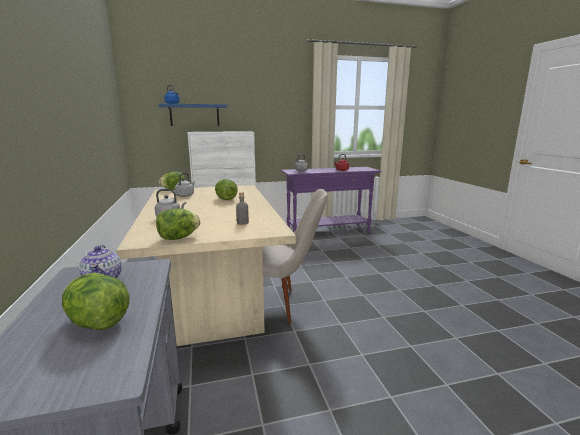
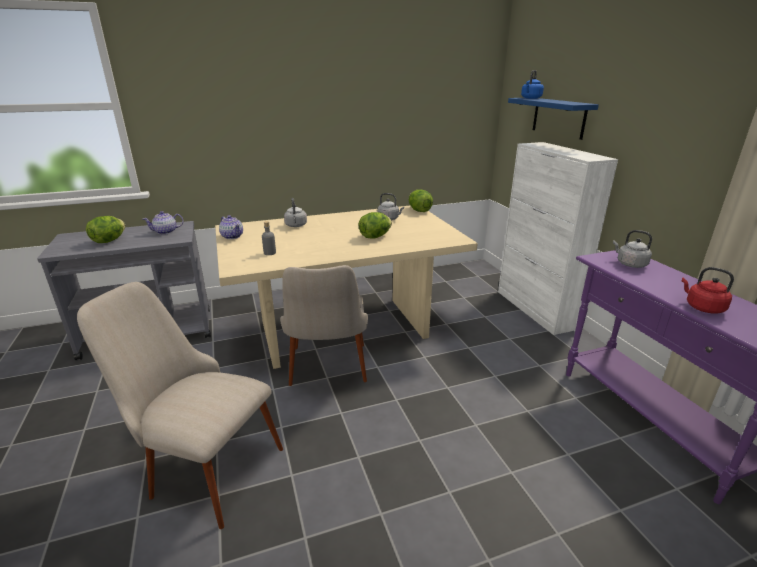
camera: 85 degrees right, 10 degrees up
lettuce [156,209,200,240] -> teapot [219,215,243,239]
none -> beige chair [77,282,283,529]

